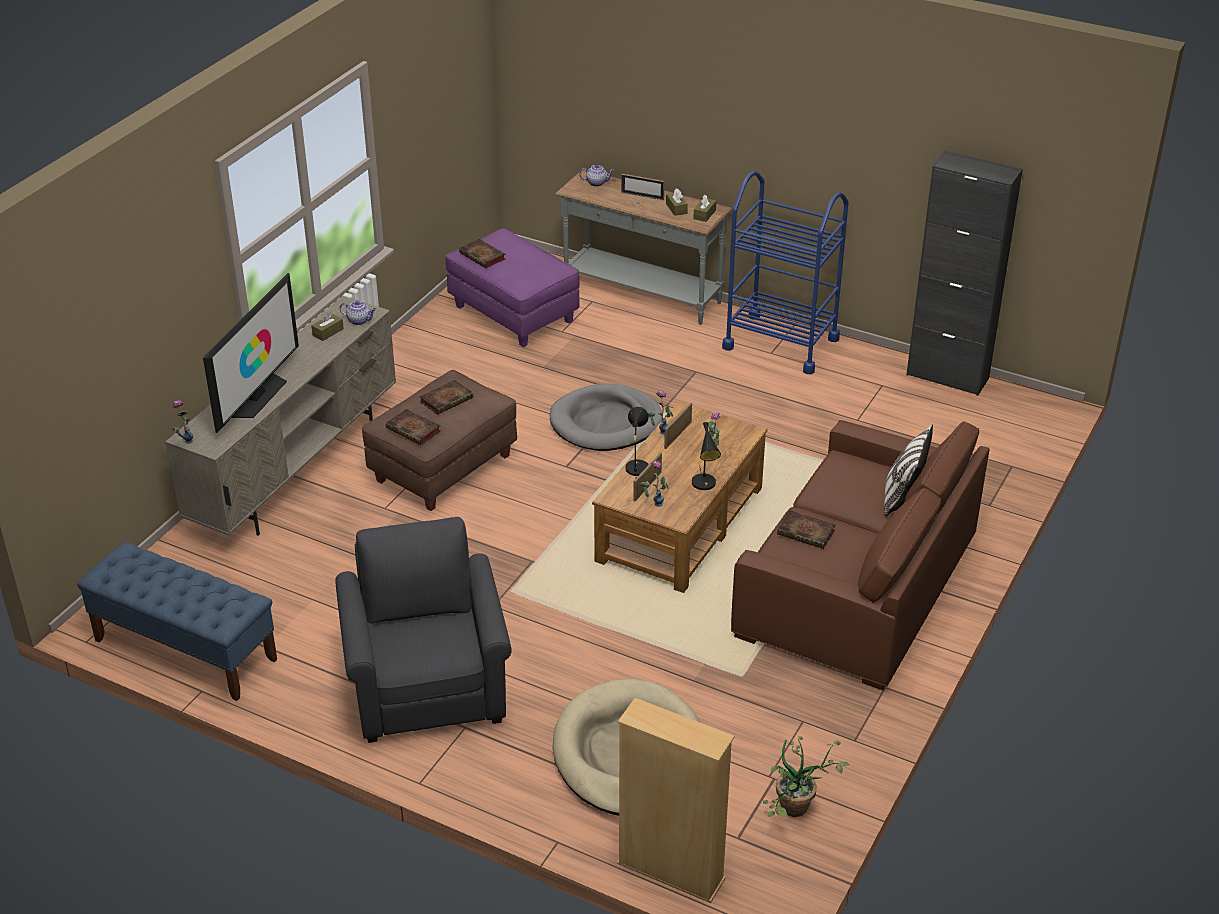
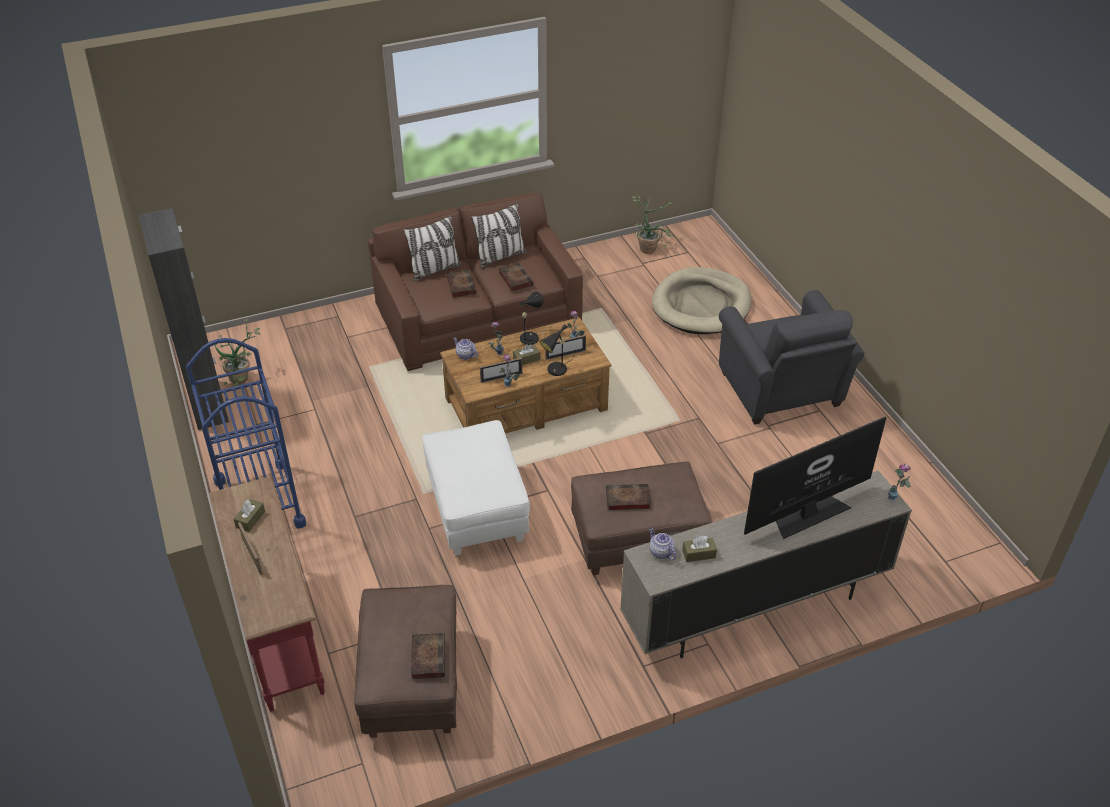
camera: 140 degrees left, 5 degrees up
blue bench [77,542,277,701] -> none
grey armchair [335,517,512,743] -> grey armchair turned 45 degrees counterclockwise [719,290,864,425]
book [386,409,440,445] -> book moved to [447,270,476,297]
purple ottoman [445,229,580,347] -> brown ottoman [354,585,457,738]
grey dog bed [550,384,662,451] -> white ottoman [422,420,530,555]
grey console table [555,170,732,325] -> red console table [209,476,325,712]
teapot [579,165,614,186] -> teapot moved to [453,337,478,360]
beige bookcase [617,698,735,903] -> none
brown tissue box [693,195,716,222] -> brown tissue box moved to [513,344,540,365]
none -> potted plant [214,319,260,386]
none -> pillow [471,203,527,268]

